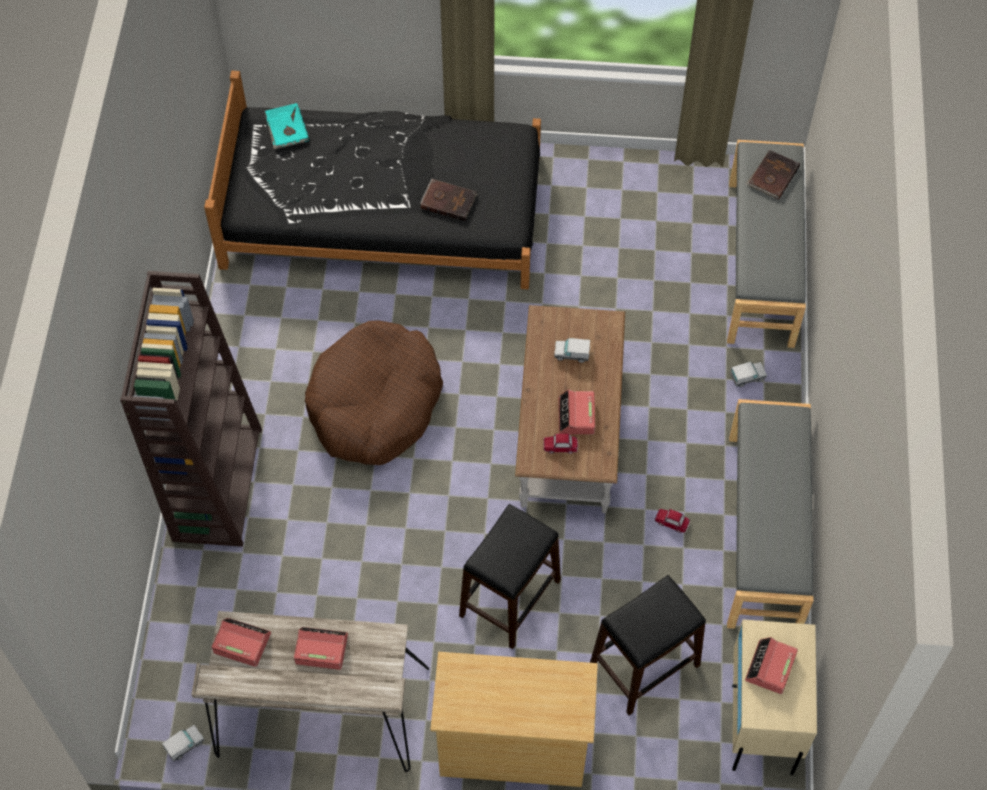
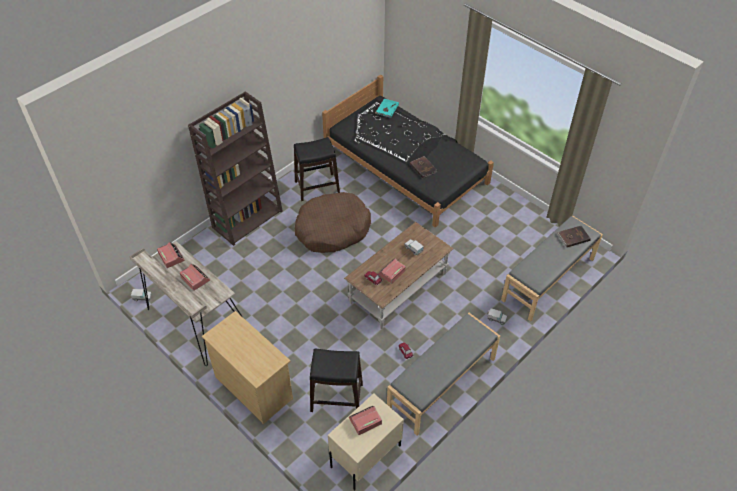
camera: 40 degrees right, 10 degrees down
black stool [459,504,561,649] -> black stool moved to [294,137,340,201]

